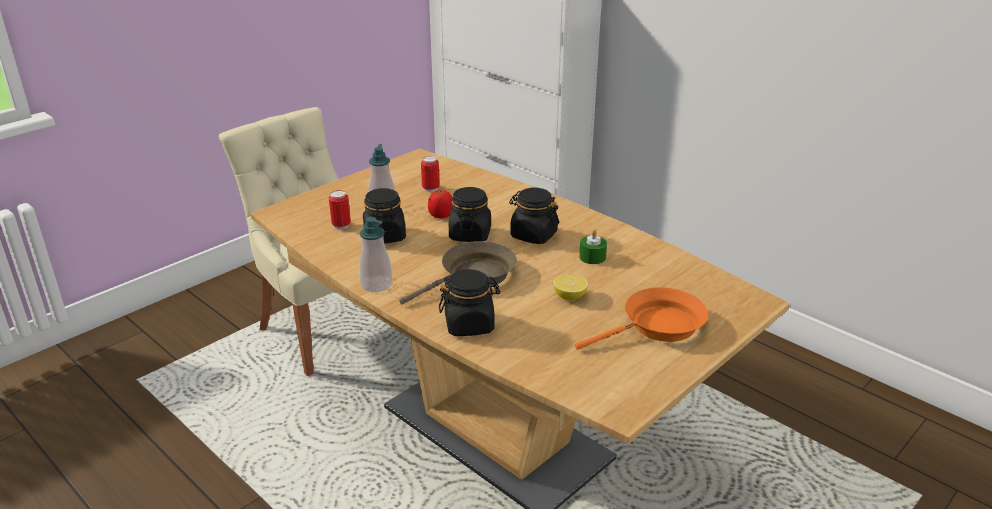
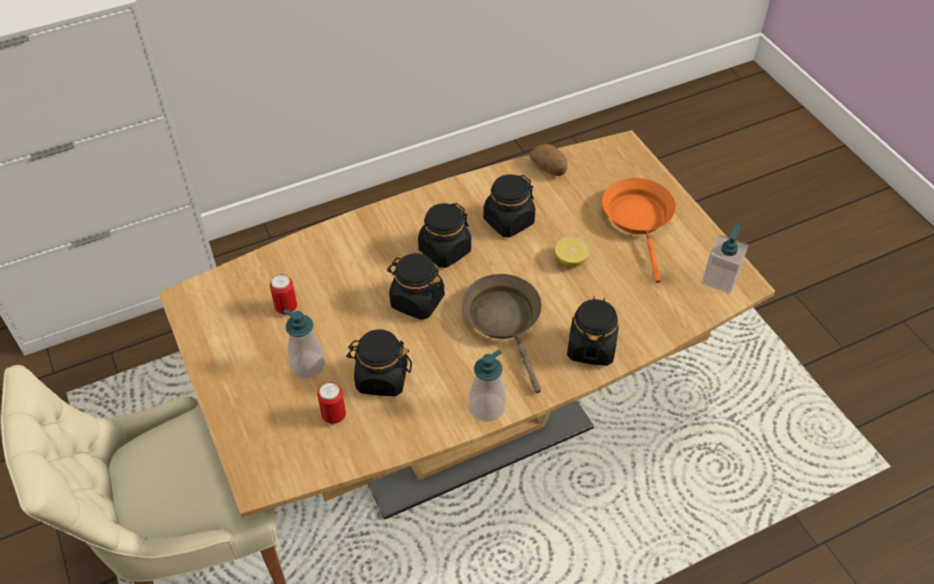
camera: 70 degrees left, 20 degrees up
tomato [428,190,453,218] -> none
green candle [579,229,607,264] -> black jar [483,174,535,237]
none -> potato [530,144,568,176]
none -> soap dispenser [702,224,748,294]

